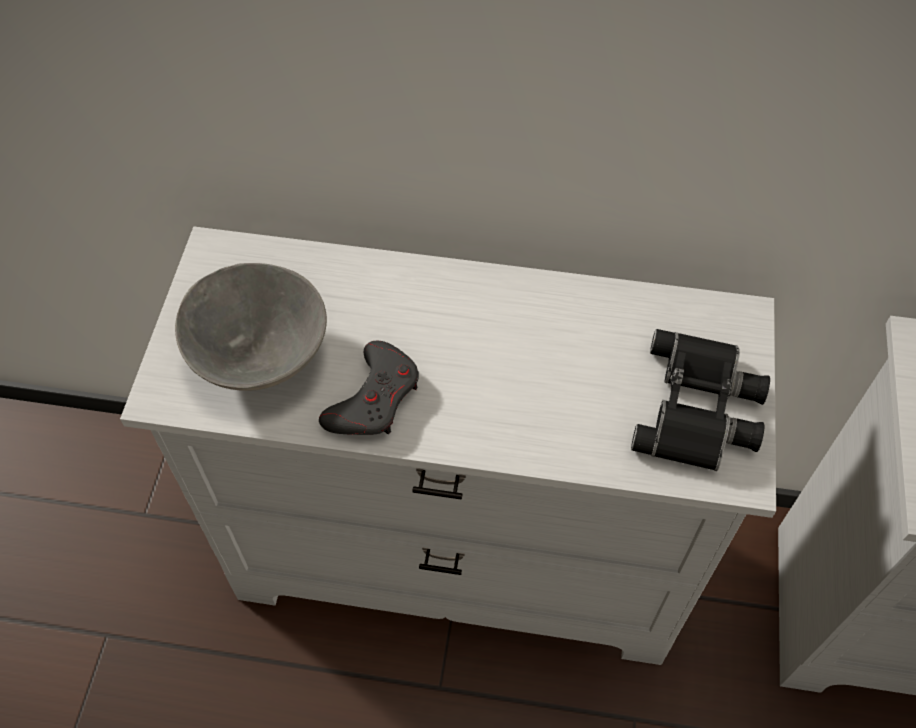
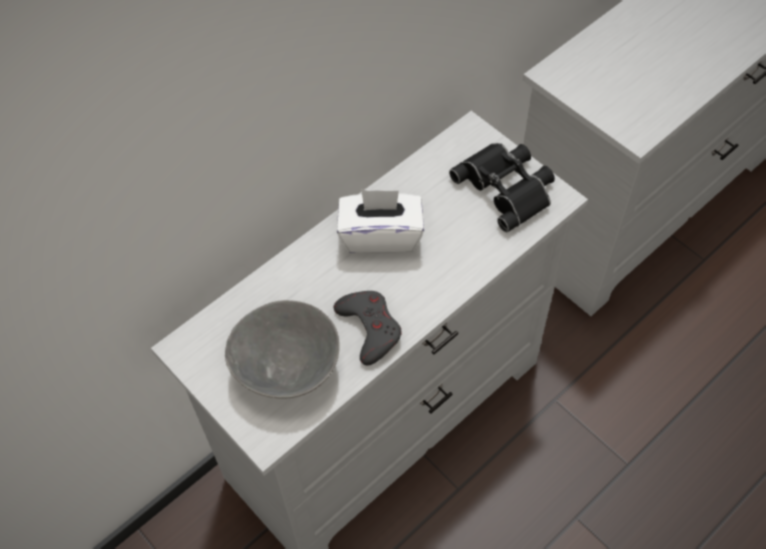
camera: 50 degrees left, 0 degrees up
none -> white tissue box [337,189,424,254]

